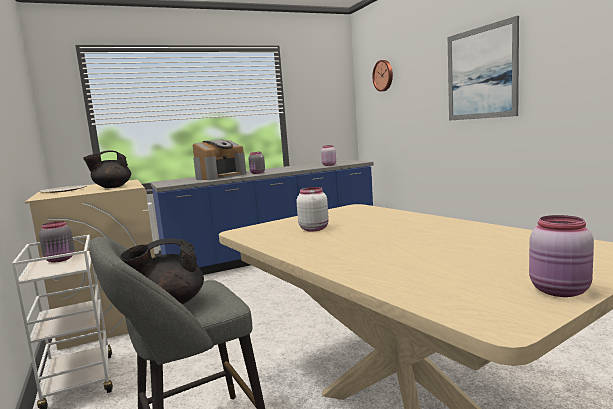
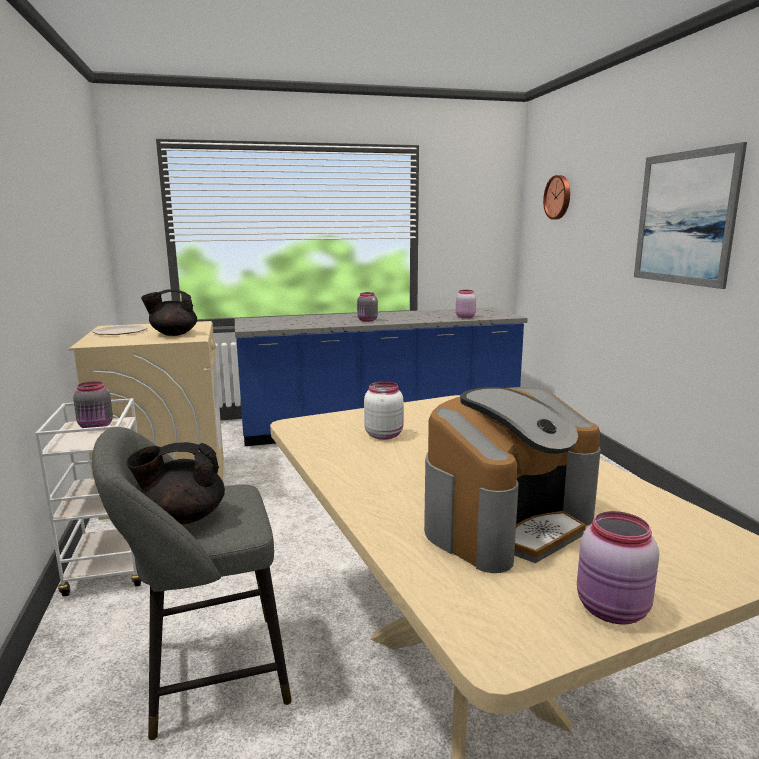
camera: 10 degrees right, 5 degrees up
coffee machine [193,140,246,180] -> coffee machine moved to [424,387,601,573]

